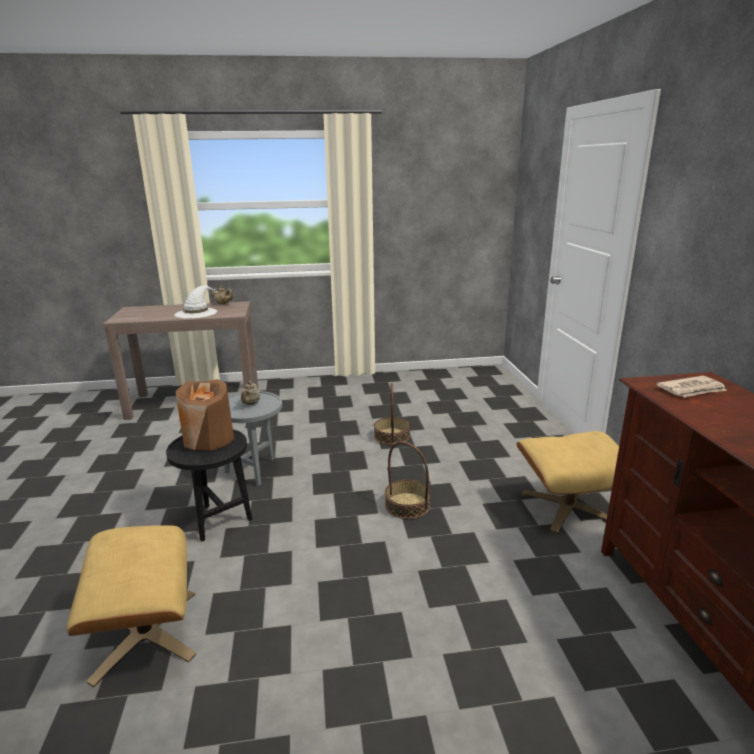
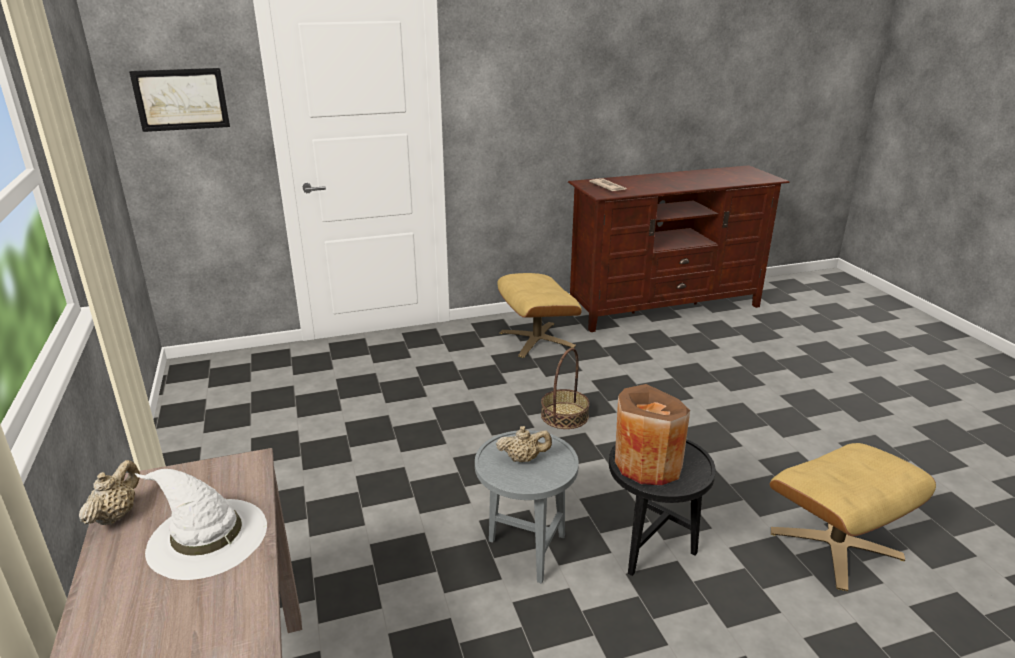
camera: 100 degrees left, 5 degrees up
basket [374,383,410,445] -> none
none -> picture [129,68,230,132]

